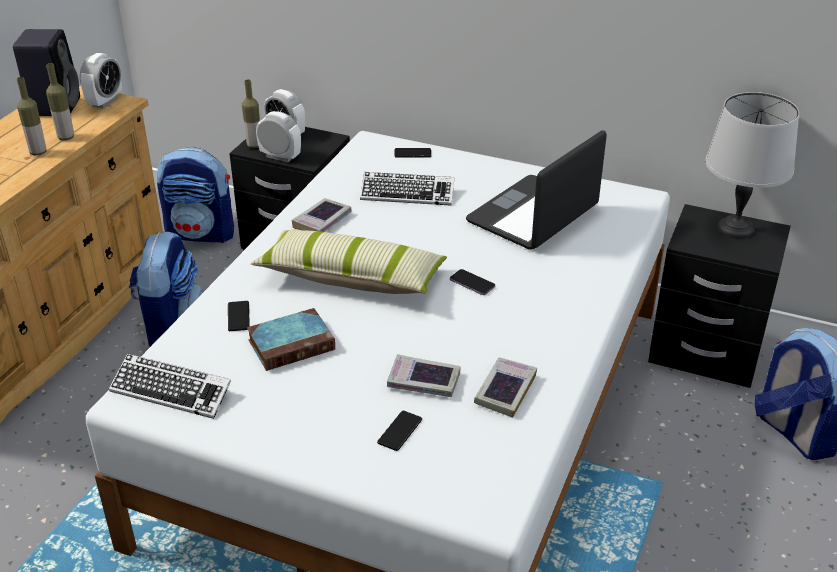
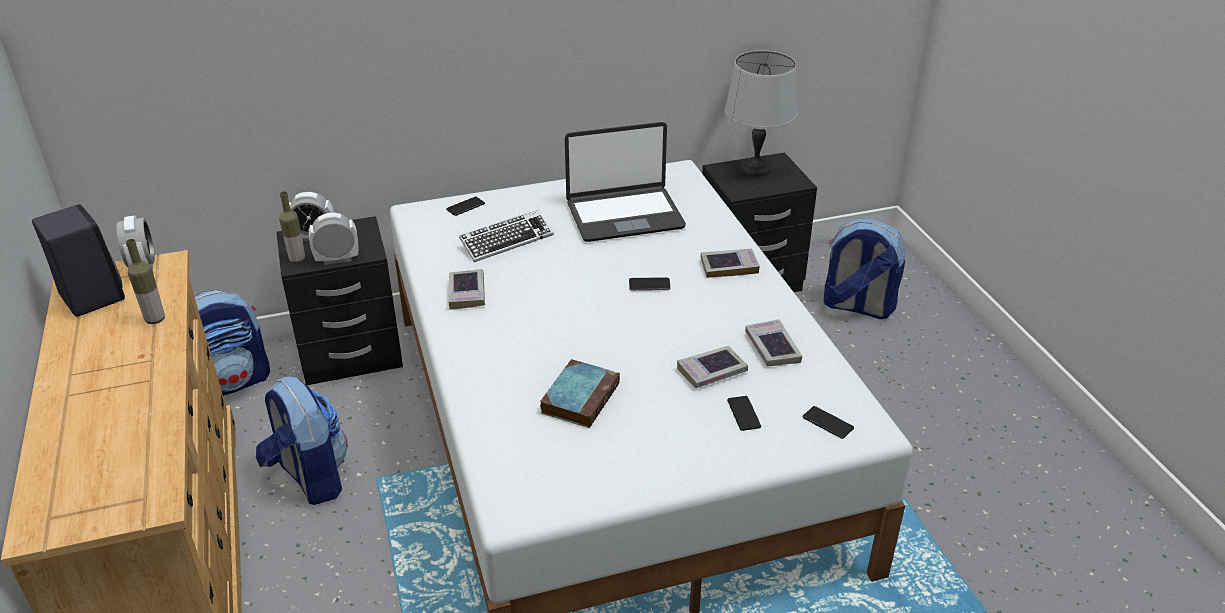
camera: 40 degrees left, 0 degrees up
bottle [17,77,47,156] -> none
keyboard [109,354,231,419] -> none
phone [228,301,250,331] -> phone moved to [803,406,854,439]
pillow [251,230,447,294] -> none
laptop [466,130,607,250] -> laptop turned 105 degrees counterclockwise [565,122,686,242]
none -> book [700,249,760,278]

